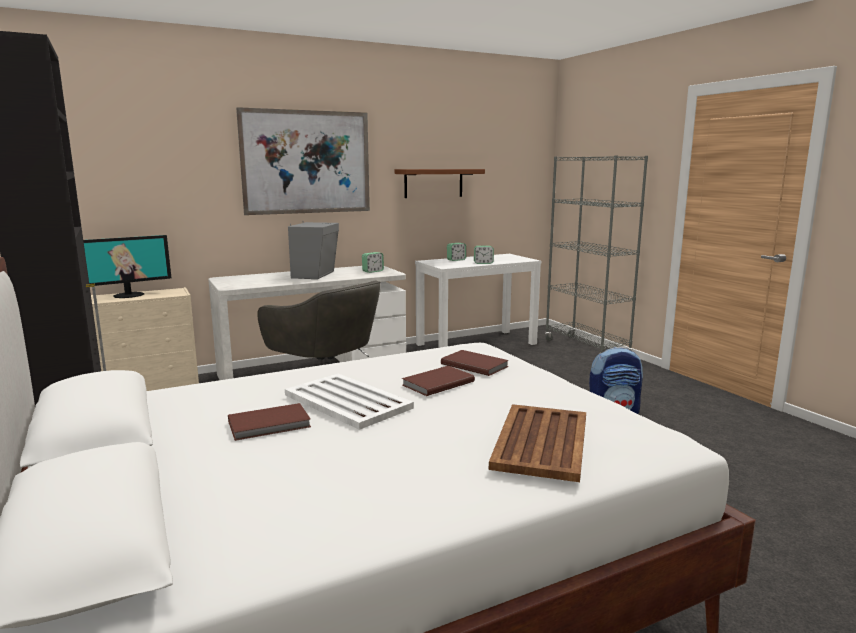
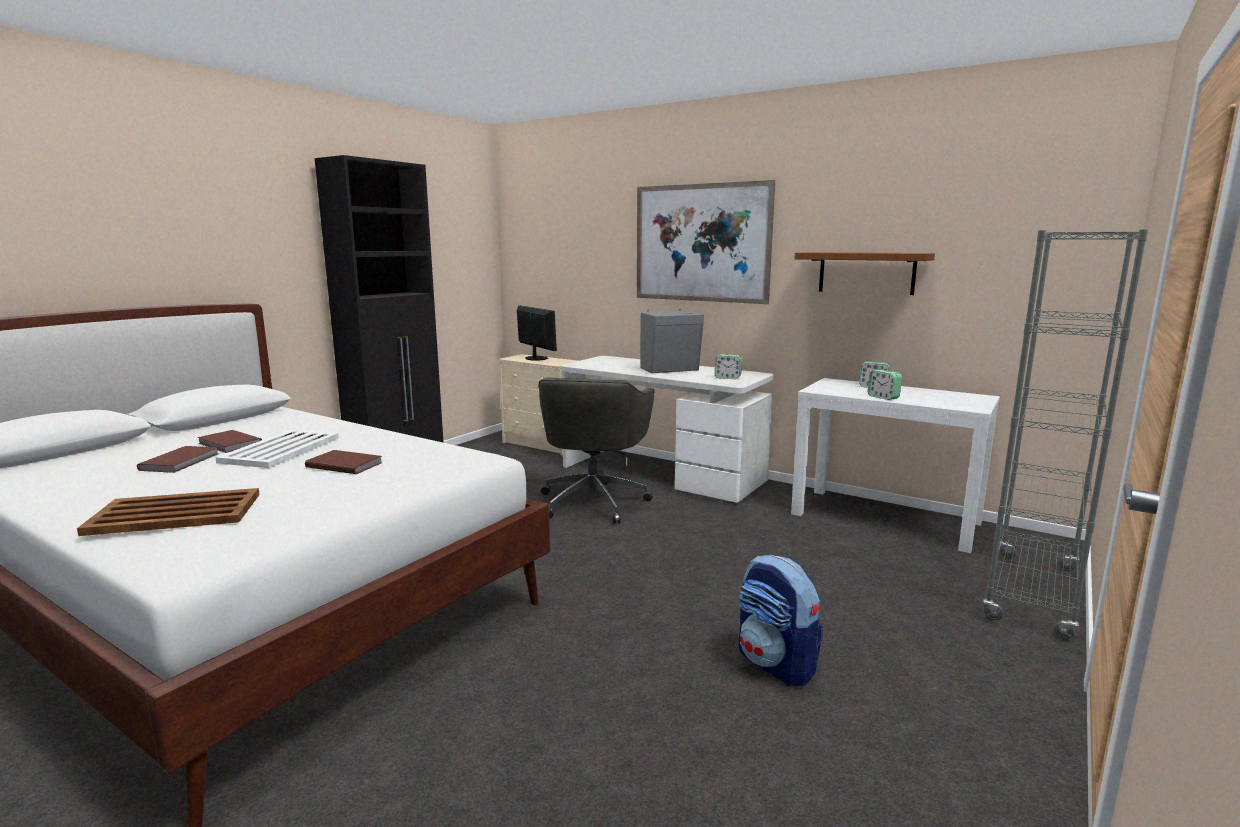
camera: 60 degrees right, 0 degrees up
monitor [83,235,172,298] -> monitor turned 150 degrees counterclockwise [517,305,557,360]
brown book [441,350,509,376] -> brown book moved to [137,446,218,473]

